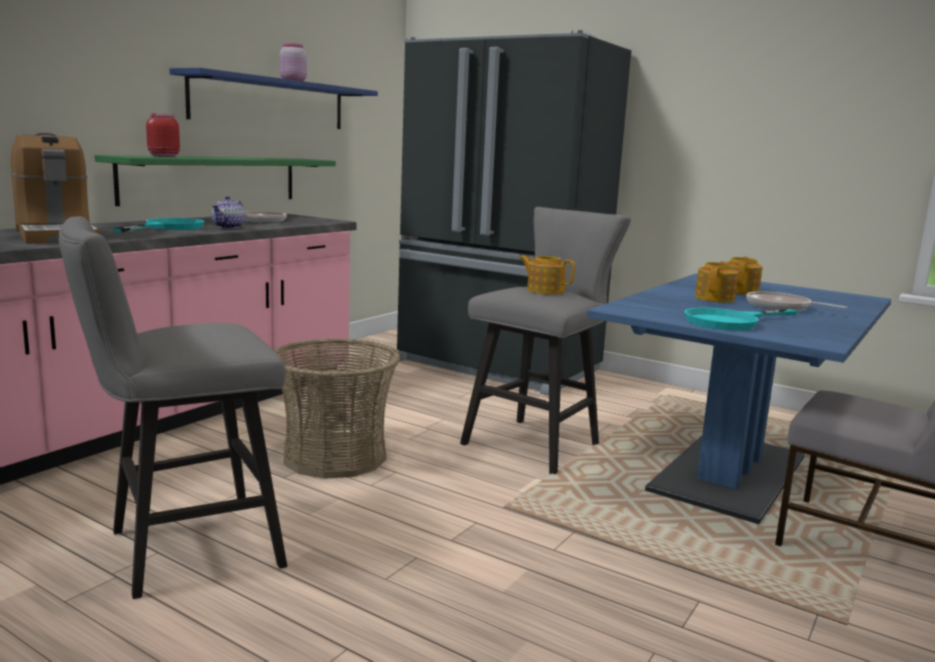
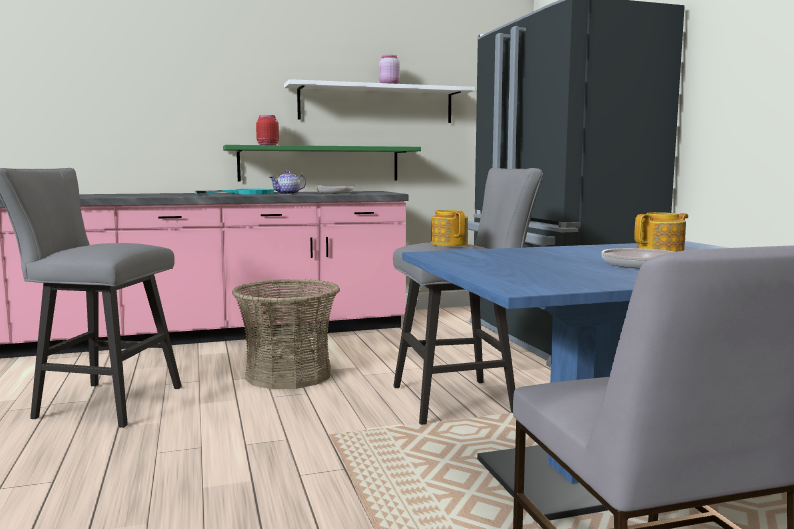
camera: 40 degrees right, 5 degrees down
coffee machine [10,133,99,243] -> none
blue shelf [169,68,378,129] -> white shelf [284,79,475,123]
turquoise frying pan [684,307,798,331] -> none
teapot [695,262,738,302] -> none

